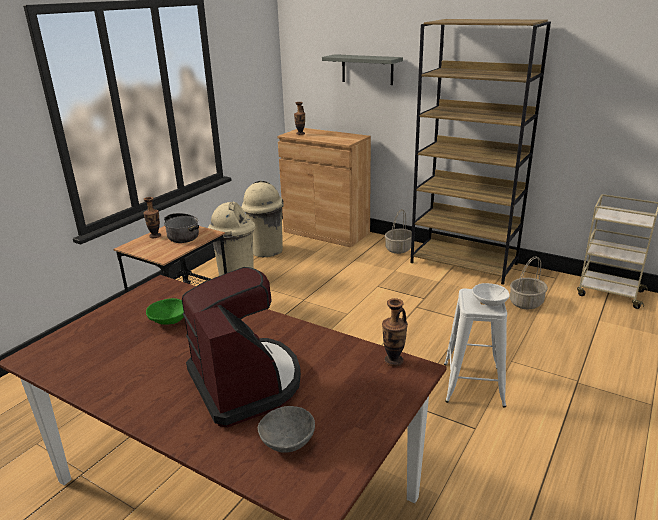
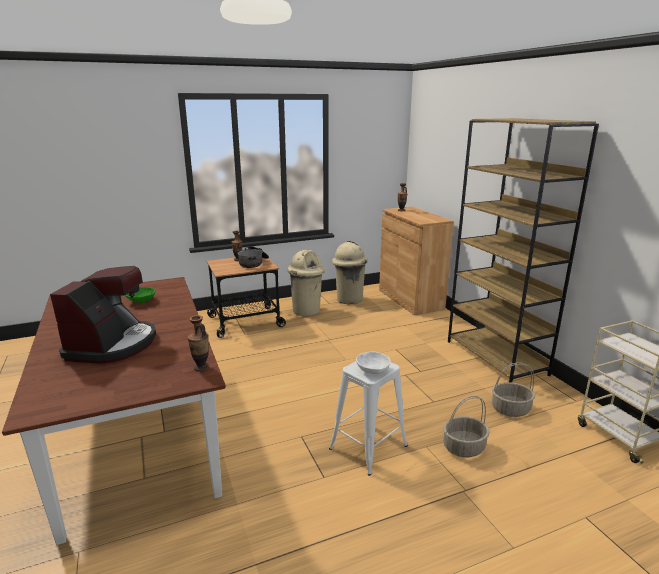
camera: 35 degrees right, 5 degrees down
grey bowl [258,406,315,453] -> none
grey shelf [322,54,403,85] -> none
basket [385,209,412,254] -> basket moved to [443,396,490,457]

